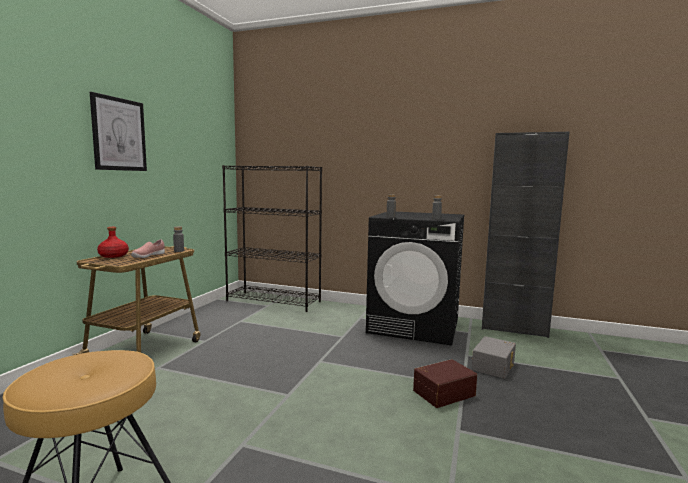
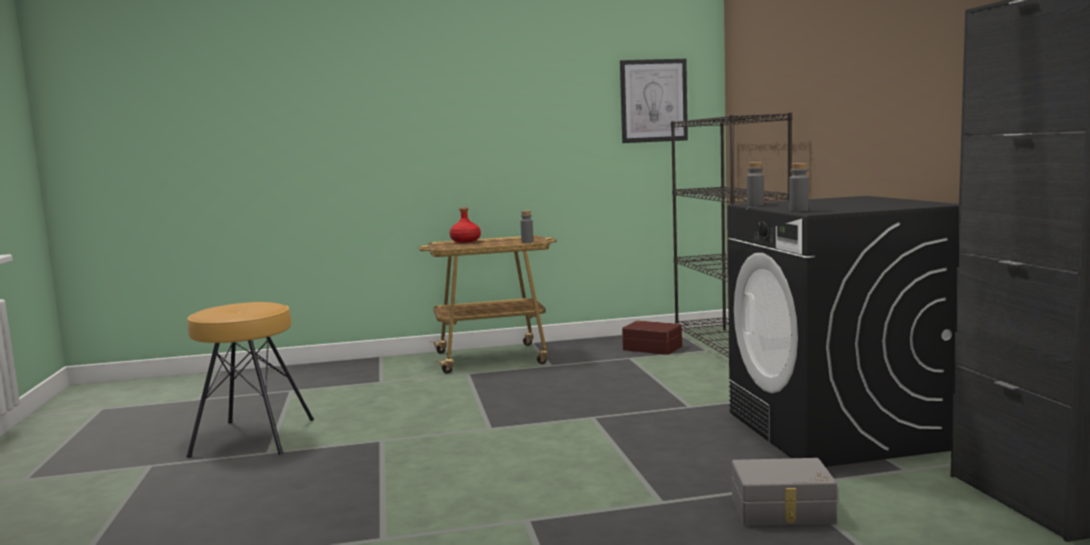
camera: 60 degrees right, 0 degrees up
picture [90,92,147,171] -> picture moved to [620,59,688,143]
pink shoe [131,239,165,258] -> none
brown storage box [413,359,477,408] -> brown storage box moved to [622,321,682,355]

